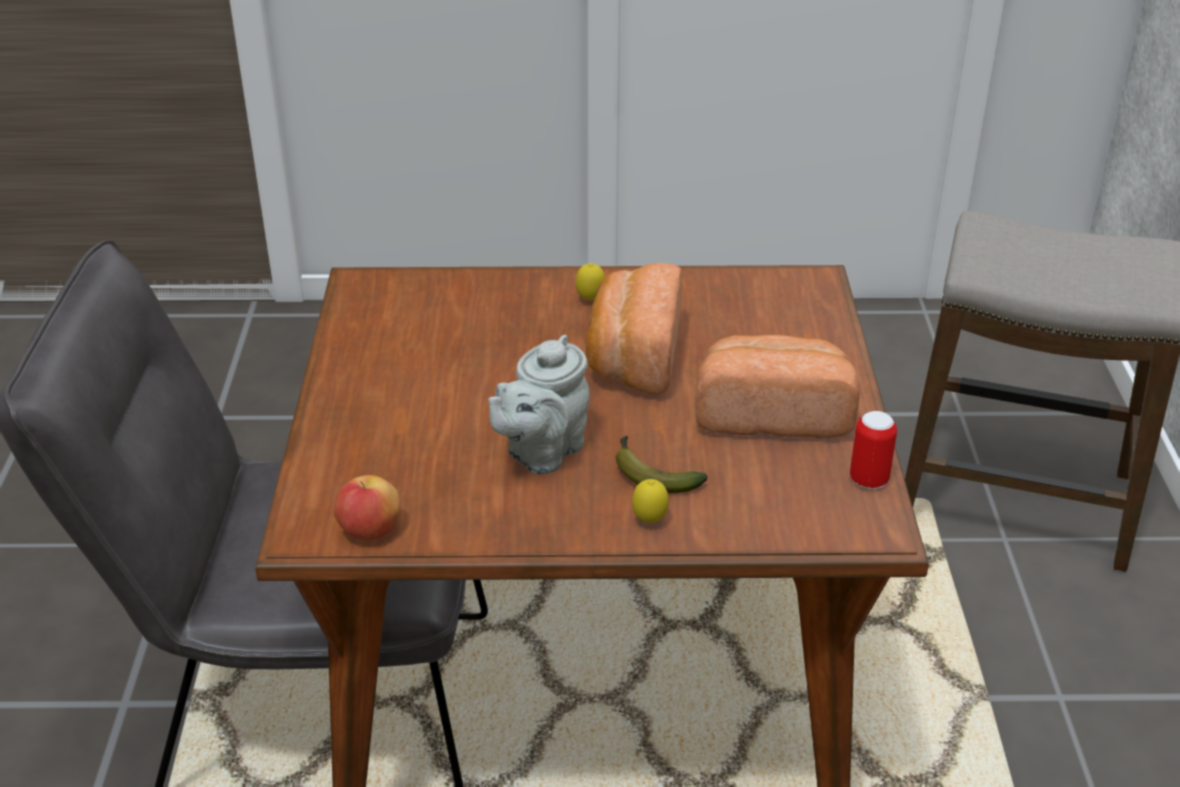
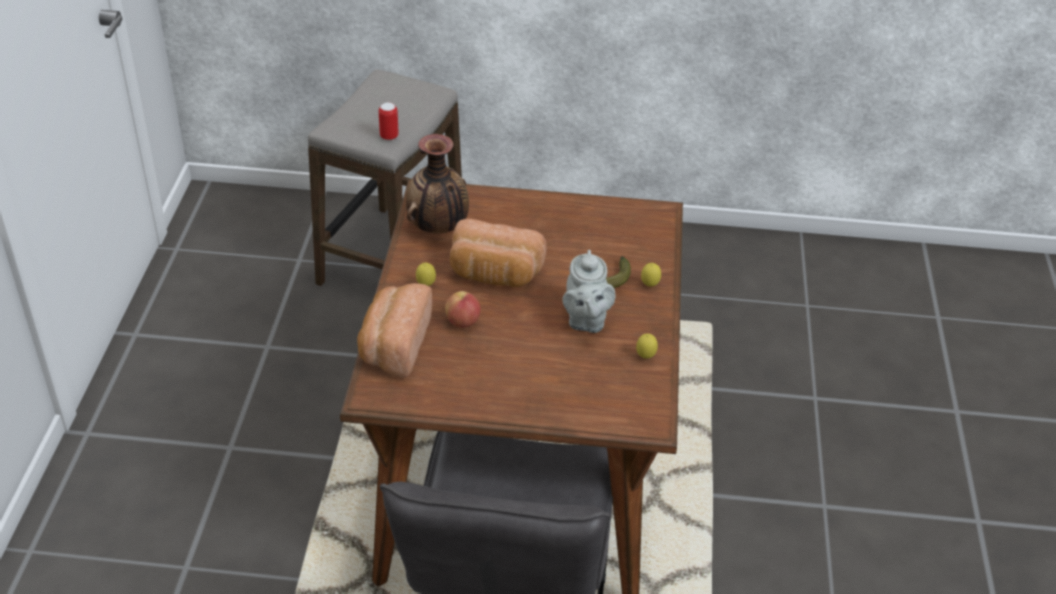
camera: 85 degrees left, 5 degrees up
apple [334,475,400,540] -> apple moved to [445,291,481,328]
grey teapot [488,335,590,474] -> grey teapot turned 45 degrees clockwise [562,250,616,333]
bread [695,335,860,438] -> bread moved to [357,283,432,378]
can [850,411,897,489] -> can moved to [379,103,399,140]
none -> vase [406,134,469,234]
none -> lemon [636,334,658,359]

